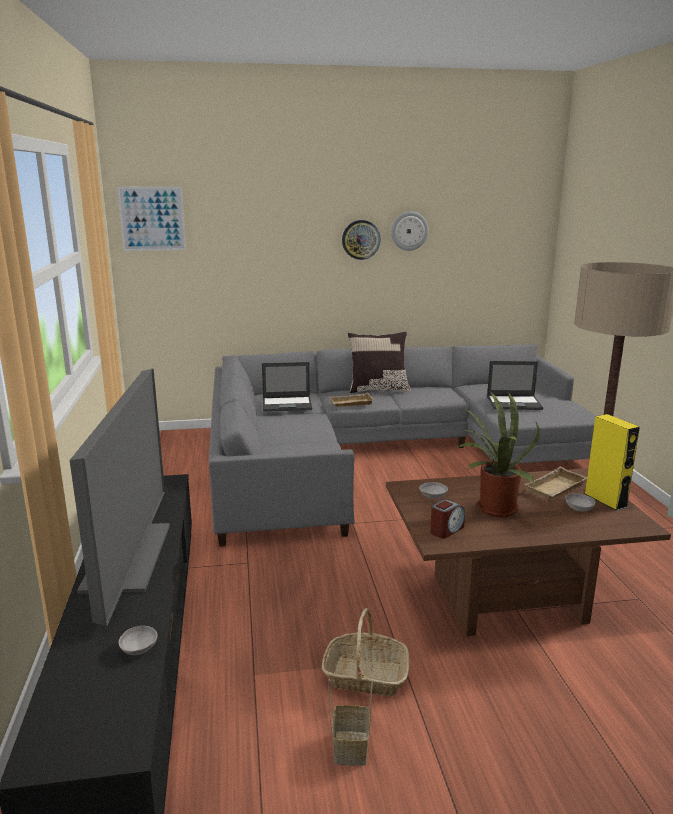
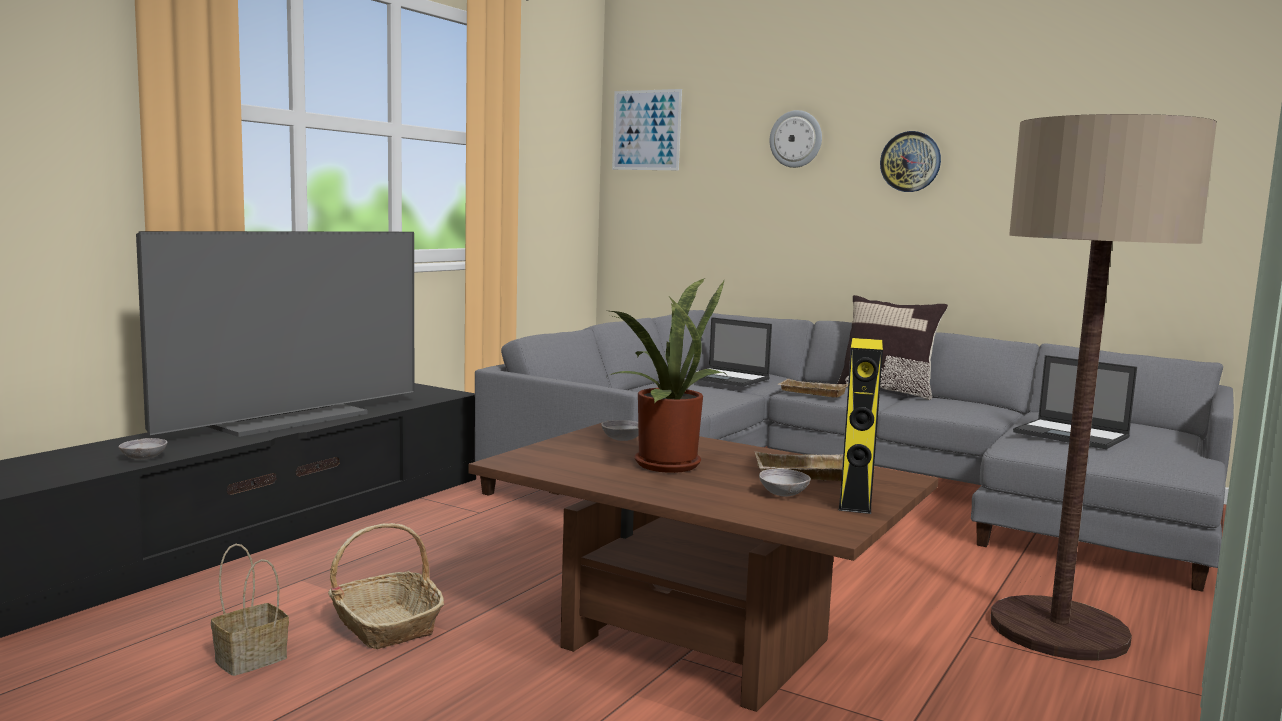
camera: 40 degrees right, 10 degrees down
wall clock [391,211,428,251] -> wall clock moved to [770,110,822,168]
alarm clock [430,499,465,539] -> none

